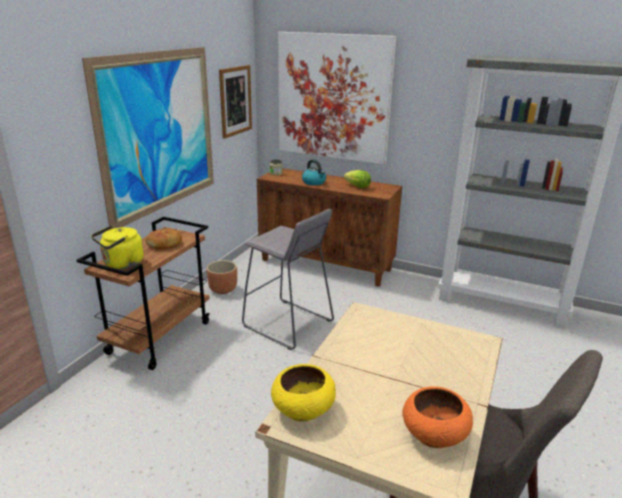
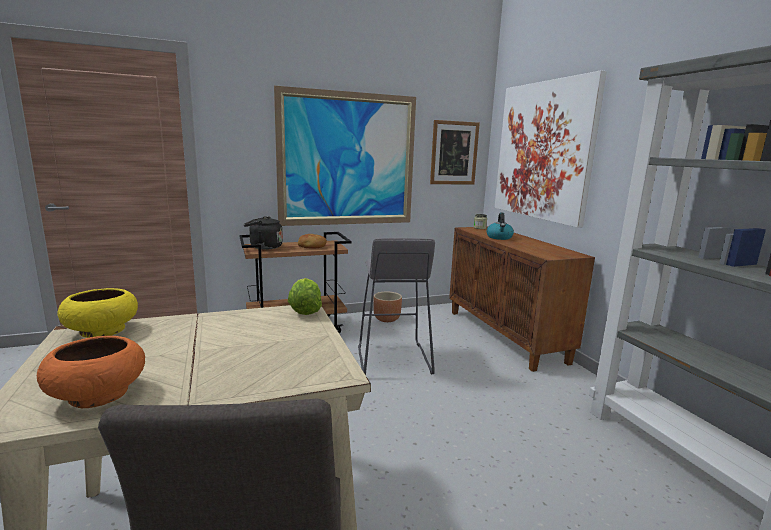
camera: 45 degrees right, 10 degrees down
yellow kettle [91,225,144,269] -> black kettle [244,216,283,250]
lettuce [344,170,371,188] -> lettuce moved to [288,278,322,315]

